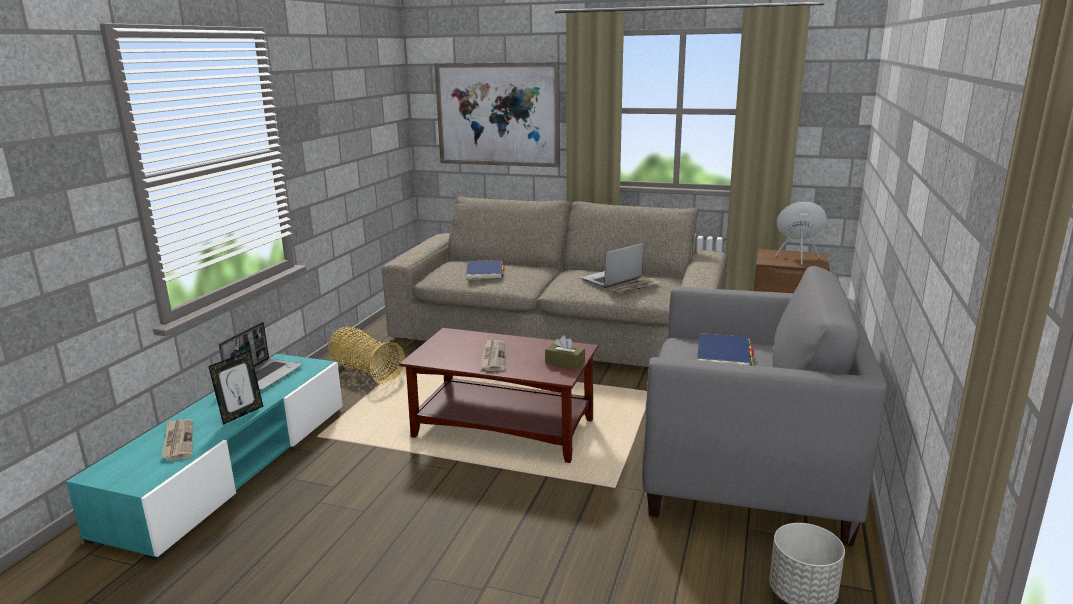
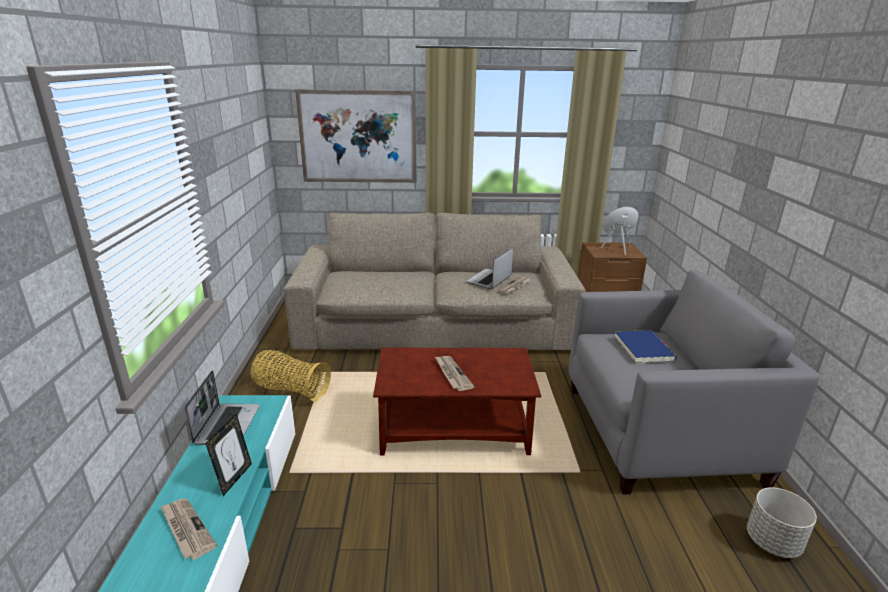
camera: 20 degrees left, 5 degrees up
blue book [466,260,505,280] -> none
brown tissue box [545,335,585,370] -> none

